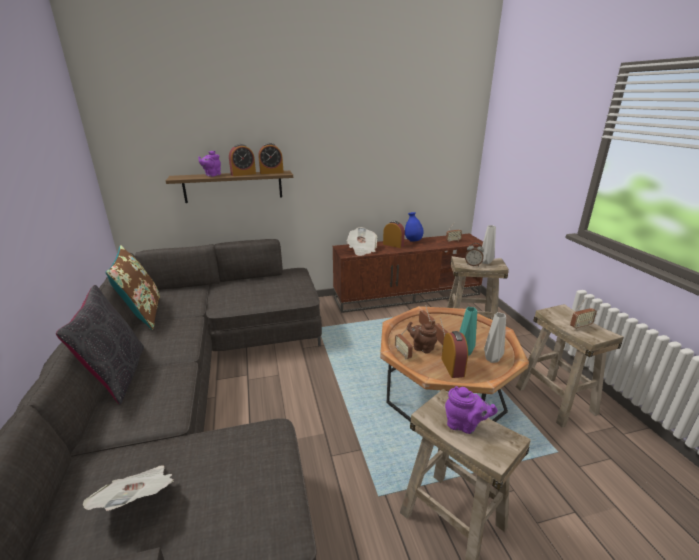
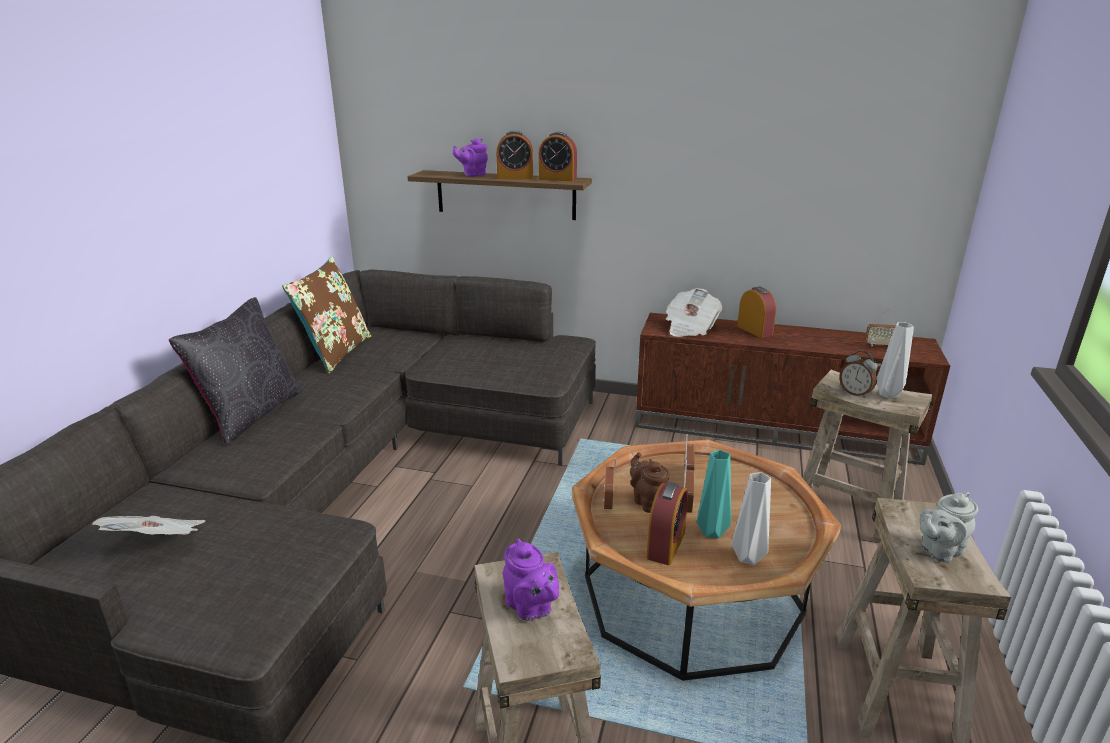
camera: 30 degrees right, 0 degrees up
blue vase [405,212,424,242] -> none
radio [570,297,597,330] -> grey teapot [919,492,978,562]

